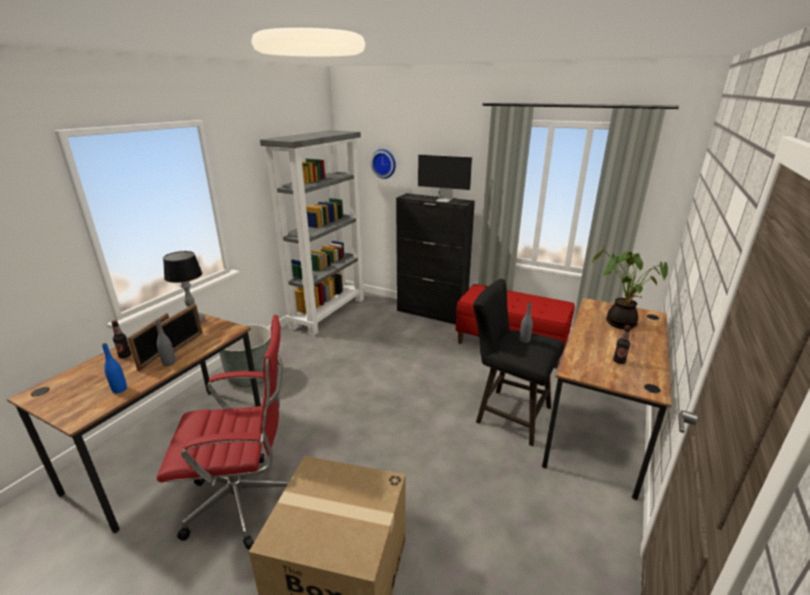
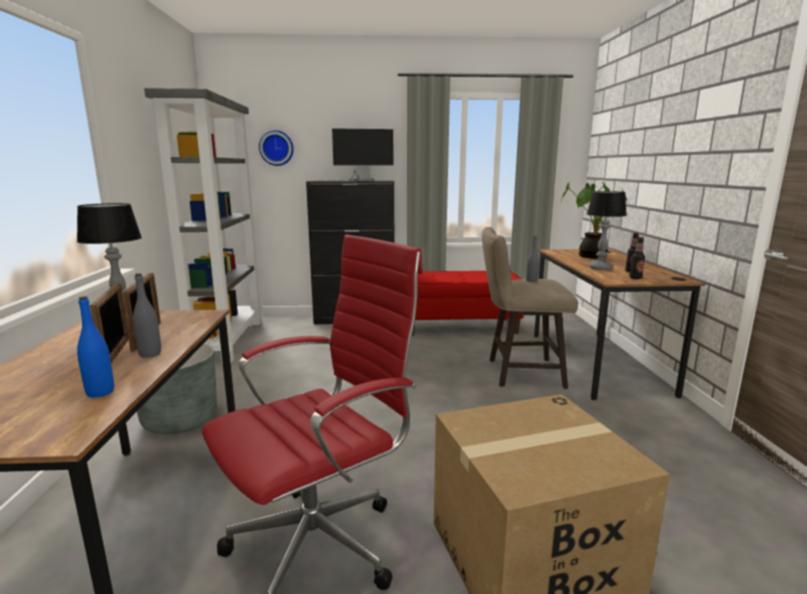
camera: 30 degrees left, 10 degrees down
bottle [111,320,131,358] -> bottle moved to [629,237,645,279]
black stool [473,279,564,446] -> beige stool [482,227,578,389]
none -> table lamp [587,191,627,270]

